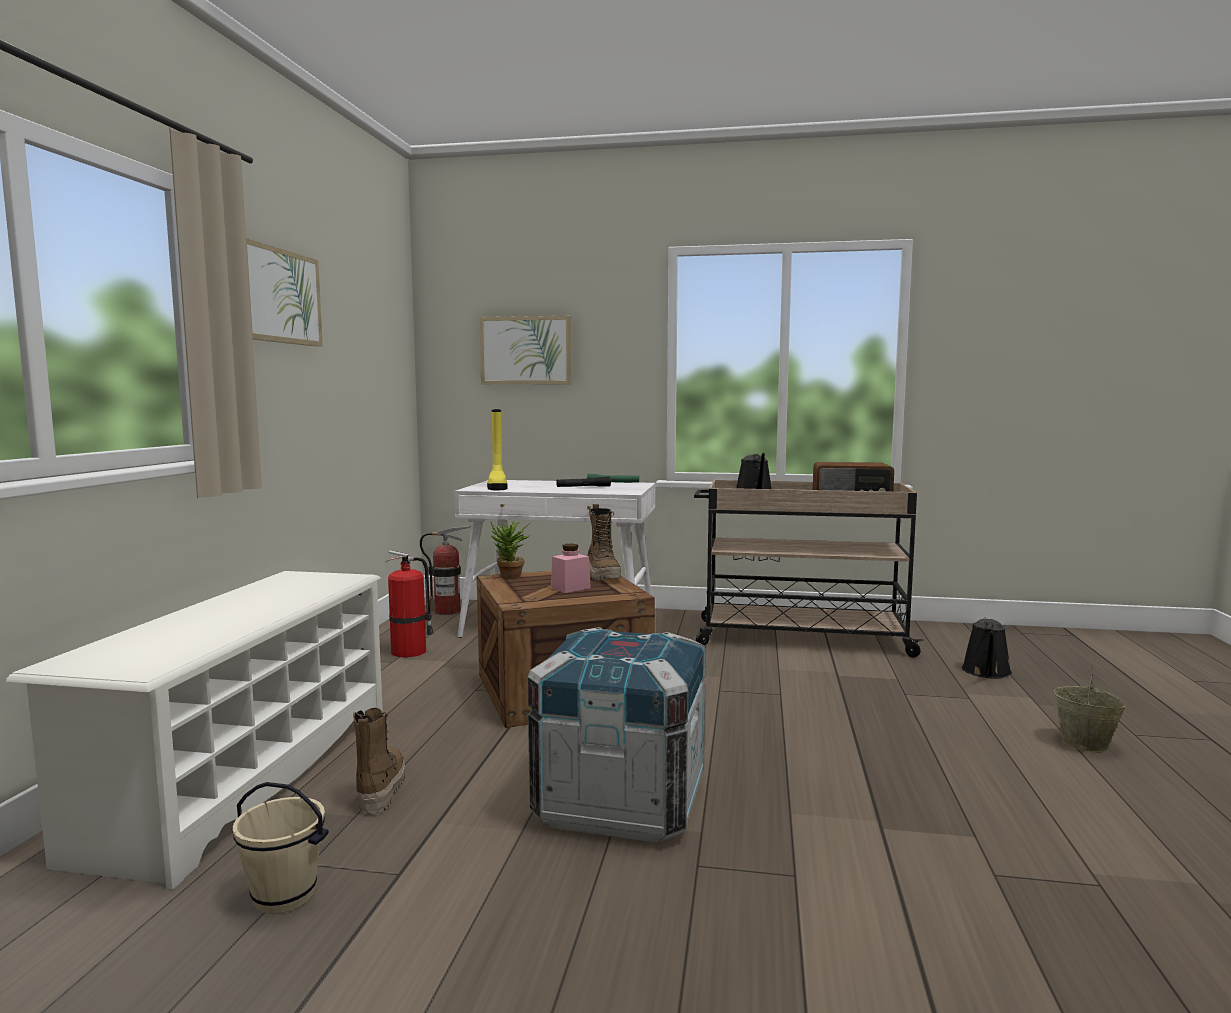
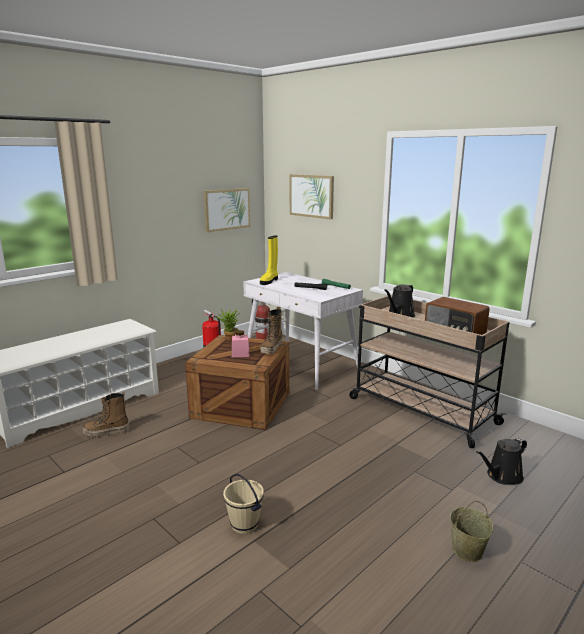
camera: 35 degrees right, 10 degrees up
beige bucket [232,782,329,914] -> beige bucket moved to [223,474,264,534]
picture [246,238,323,347] -> picture moved to [203,188,250,232]
boot [353,708,405,815] -> boot turned 135 degrees counterclockwise [83,392,130,437]
crate [527,627,706,843] -> none

